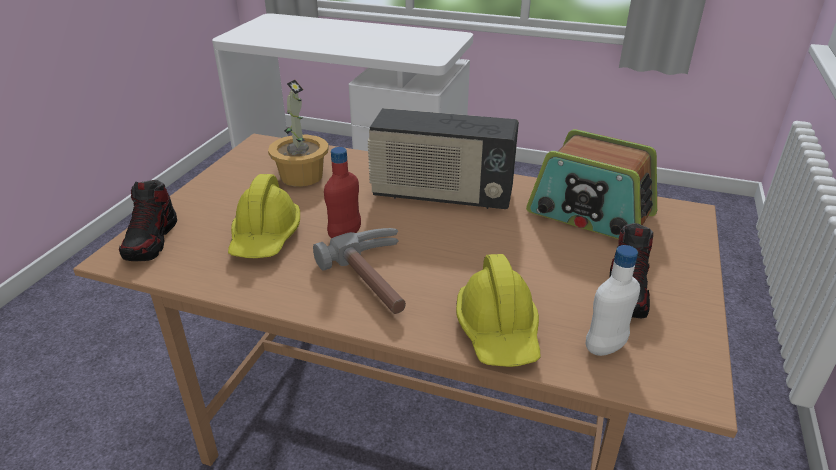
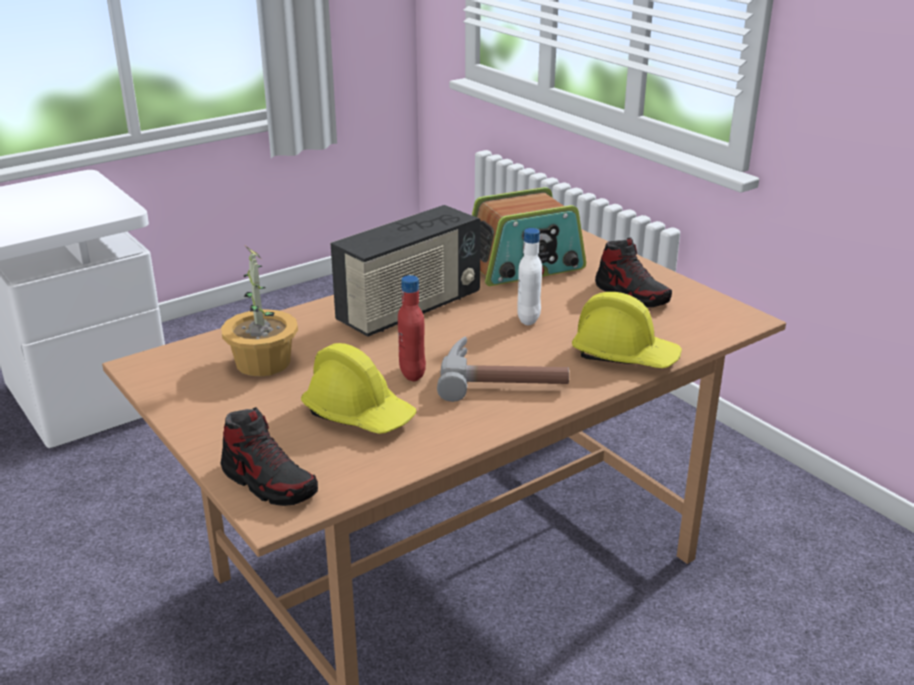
camera: 55 degrees left, 5 degrees down
white bottle [586,245,640,356] -> white bottle moved to [517,228,542,325]

